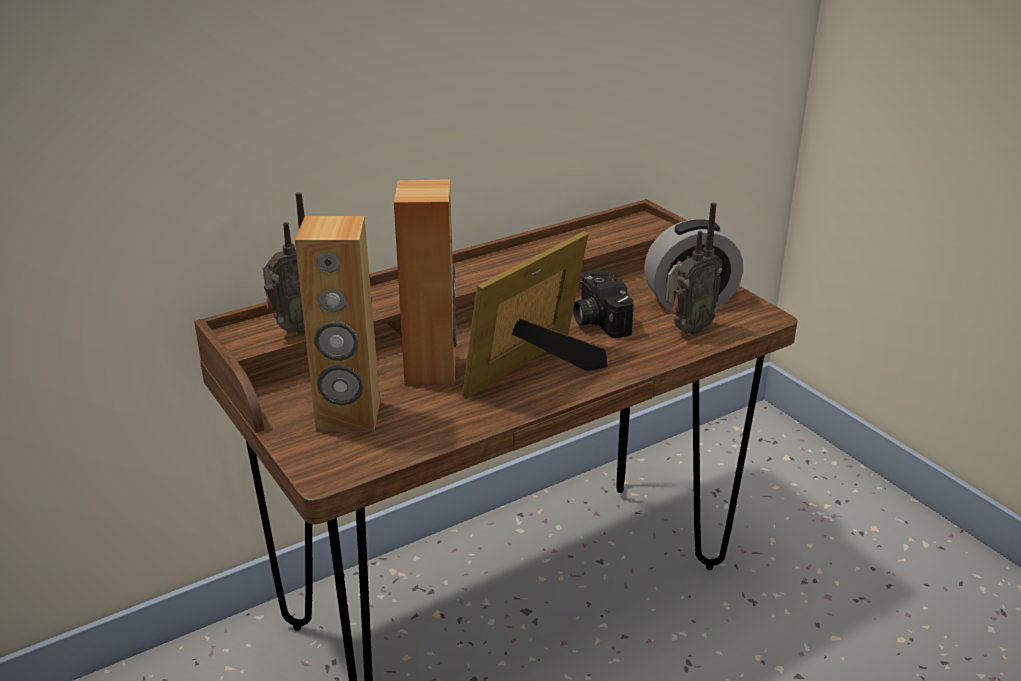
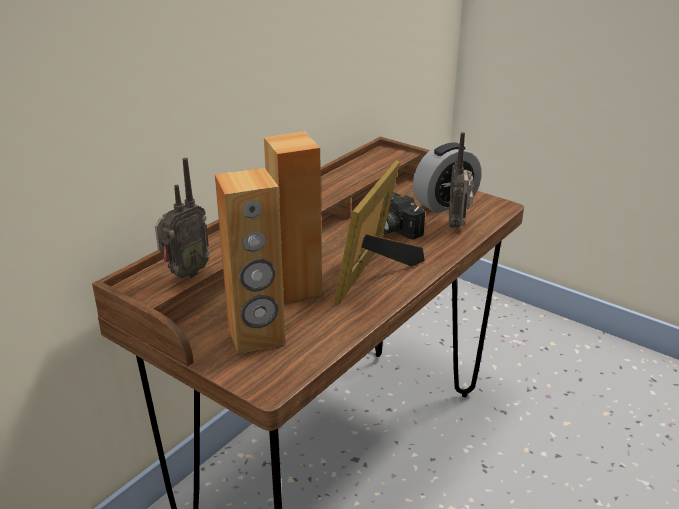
camera: 20 degrees left, 0 degrees up
radio [666,202,722,335] -> radio turned 150 degrees clockwise [449,132,473,228]

